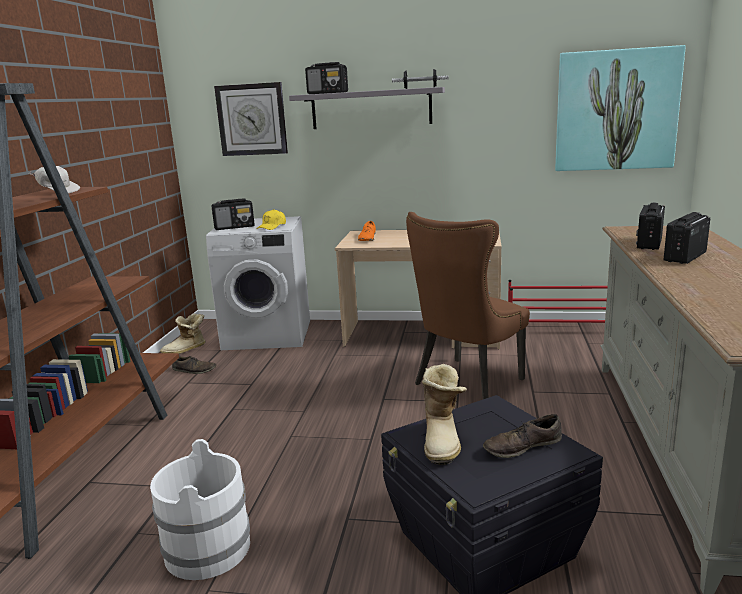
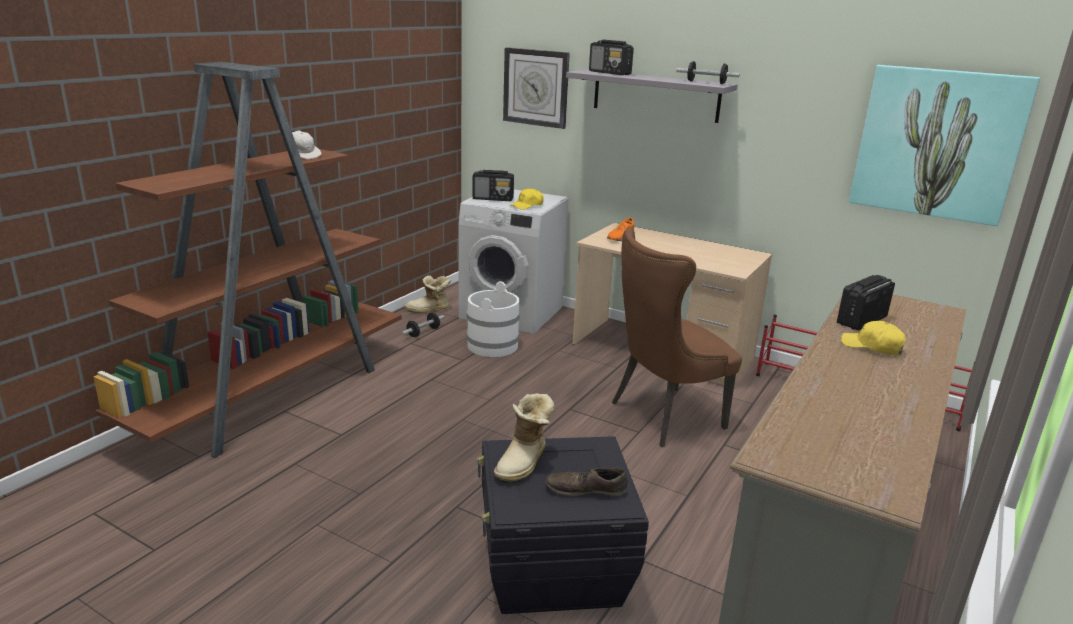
camera: 20 degrees right, 5 degrees up
white bucket [150,439,250,580] -> white bucket moved to [467,281,520,357]
brown shoe [172,356,216,374] -> dumbbell [401,313,444,337]
radio [664,212,710,264] -> yellow cap [841,321,906,355]

